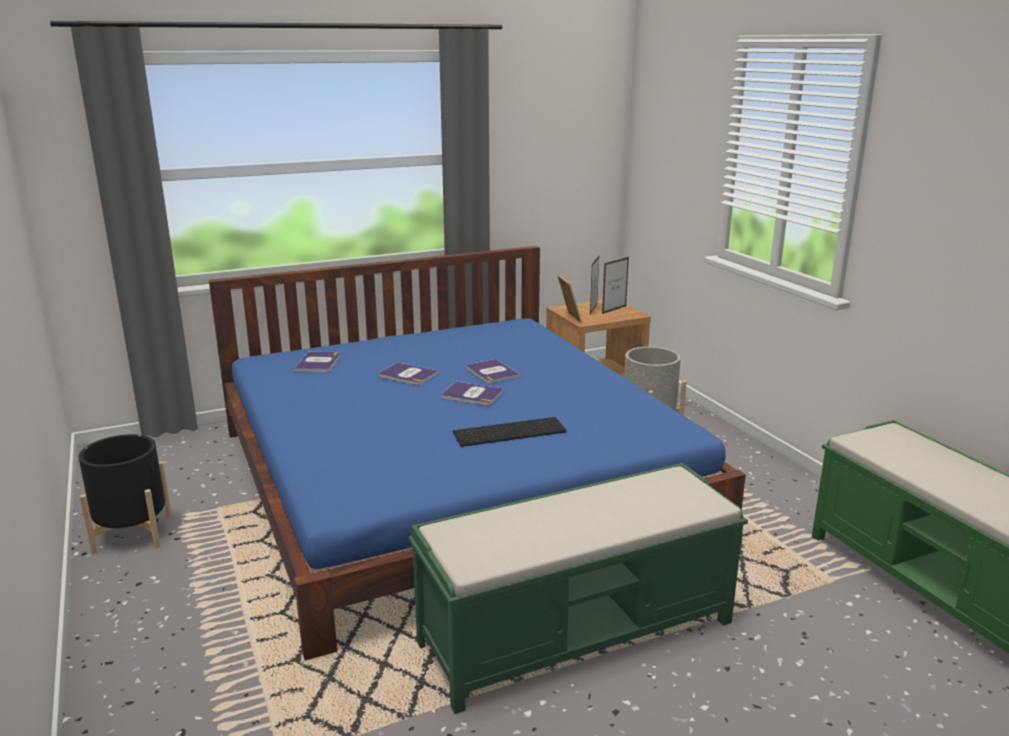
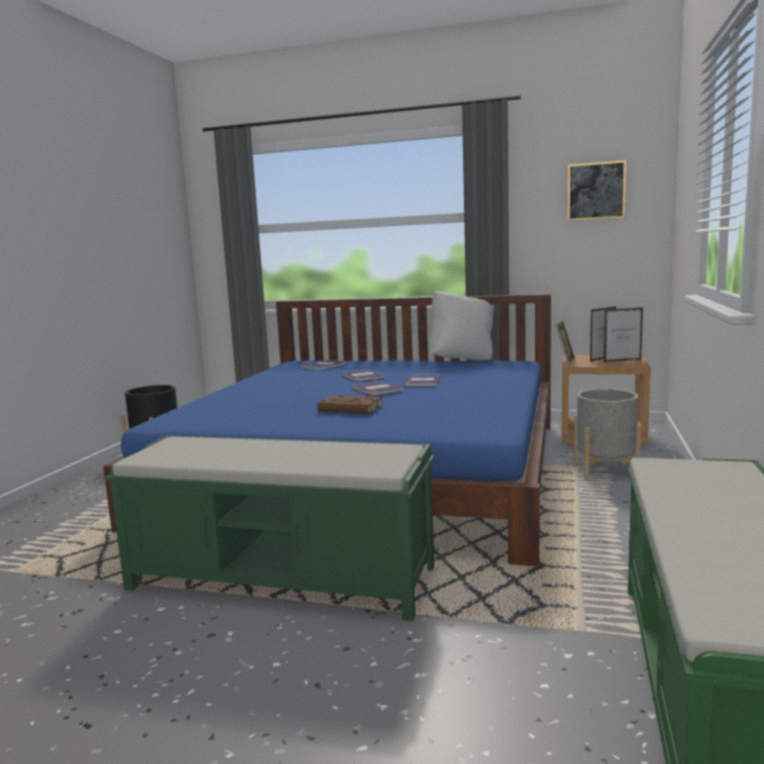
camera: 40 degrees right, 10 degrees down
keyboard [453,417,567,447] -> brown book [317,395,386,414]
none -> white pillow [429,290,494,360]
none -> picture [568,160,626,221]

